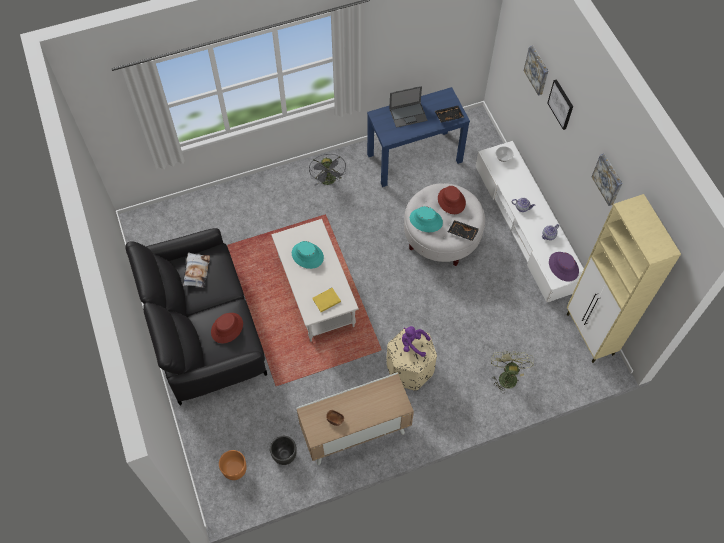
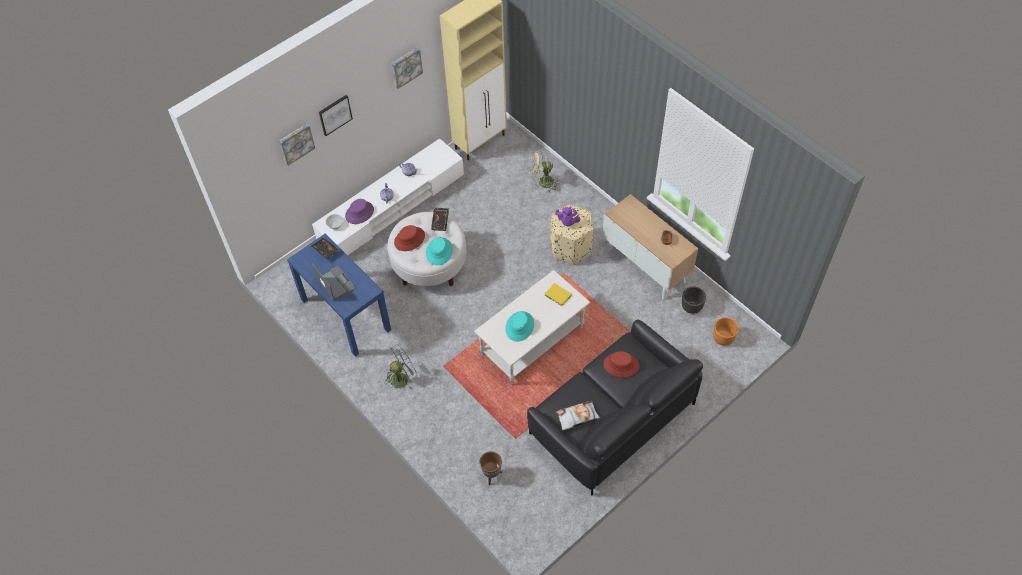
camera: 110 degrees left, 5 degrees down
purple hat [549,252,579,282] -> purple hat moved to [345,199,374,224]
none -> brown planter [479,451,502,485]

